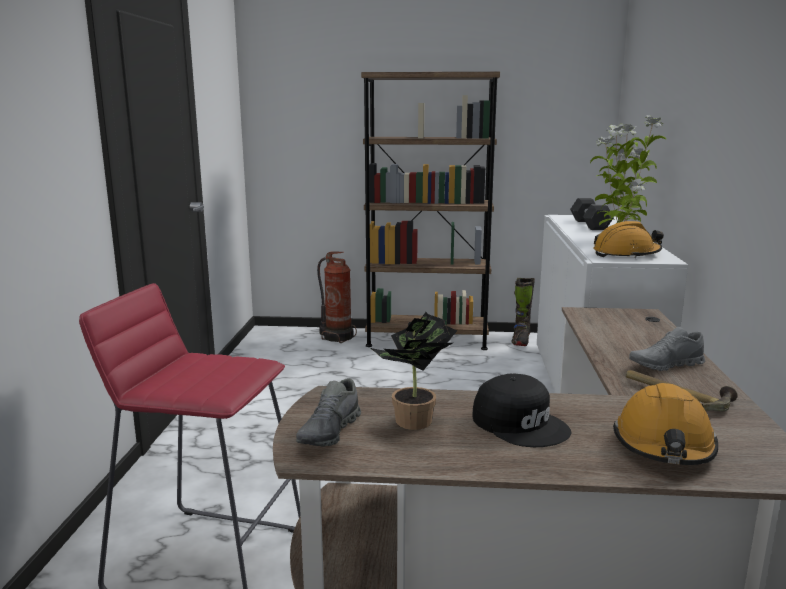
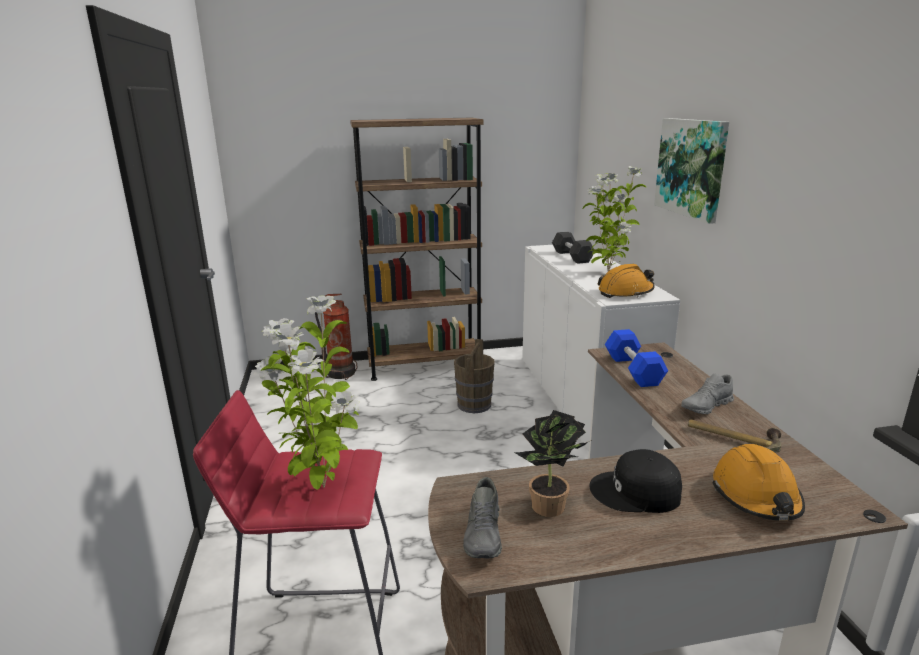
camera: 15 degrees left, 5 degrees up
black cap [473,373,571,447] -> black cap turned 150 degrees clockwise [590,449,682,513]
black boot [512,278,535,346] -> none
none -> potted plant [254,295,360,490]
none -> brown bucket [454,339,494,413]
none -> blue dumbbell [605,329,668,387]
none -> picture [654,118,729,224]

